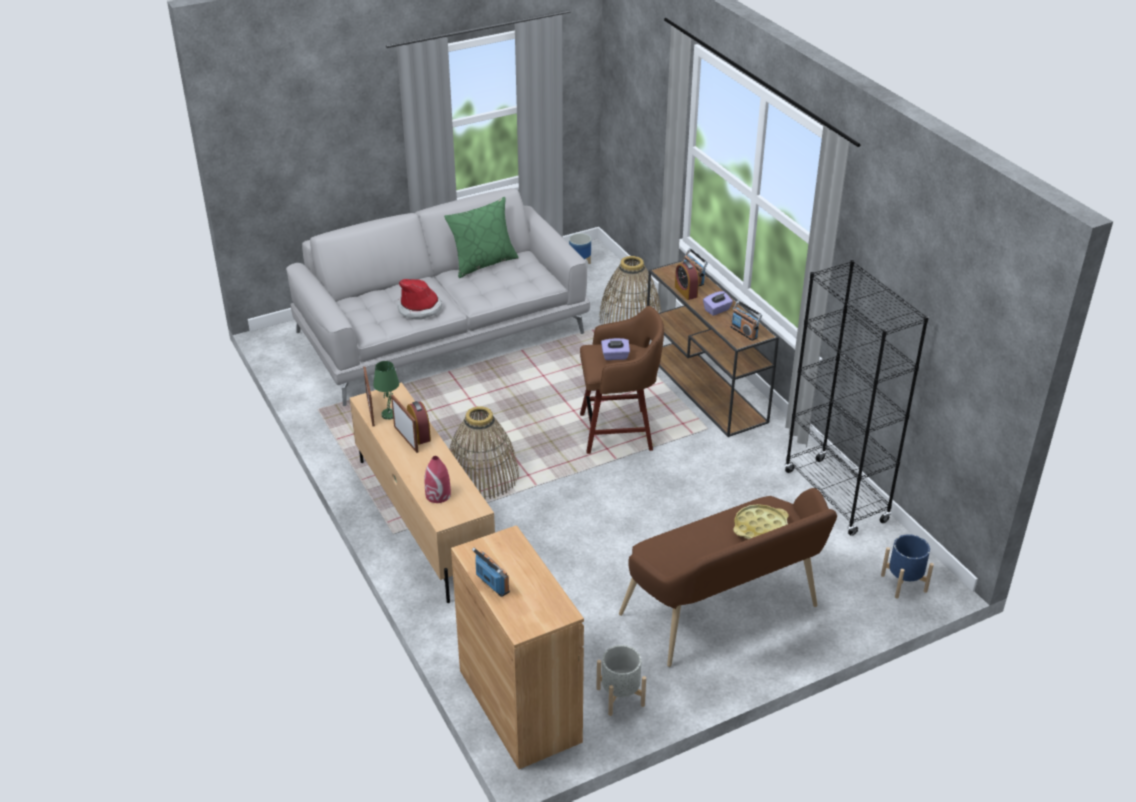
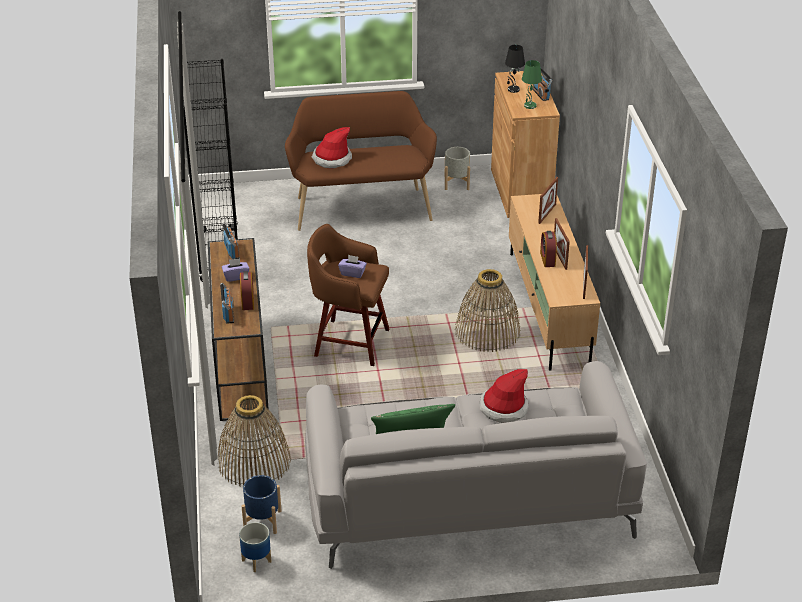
camera: 160 degrees left, 0 degrees up
green table lamp [373,361,399,420] -> green table lamp moved to [522,60,542,109]
red vase [424,456,451,503] -> picture frame [538,177,558,224]
yellow tray [733,504,789,539] -> hat [312,127,352,168]
blue planter [881,534,934,599] -> blue planter moved to [241,475,281,534]
none -> black table lamp [505,45,525,93]

